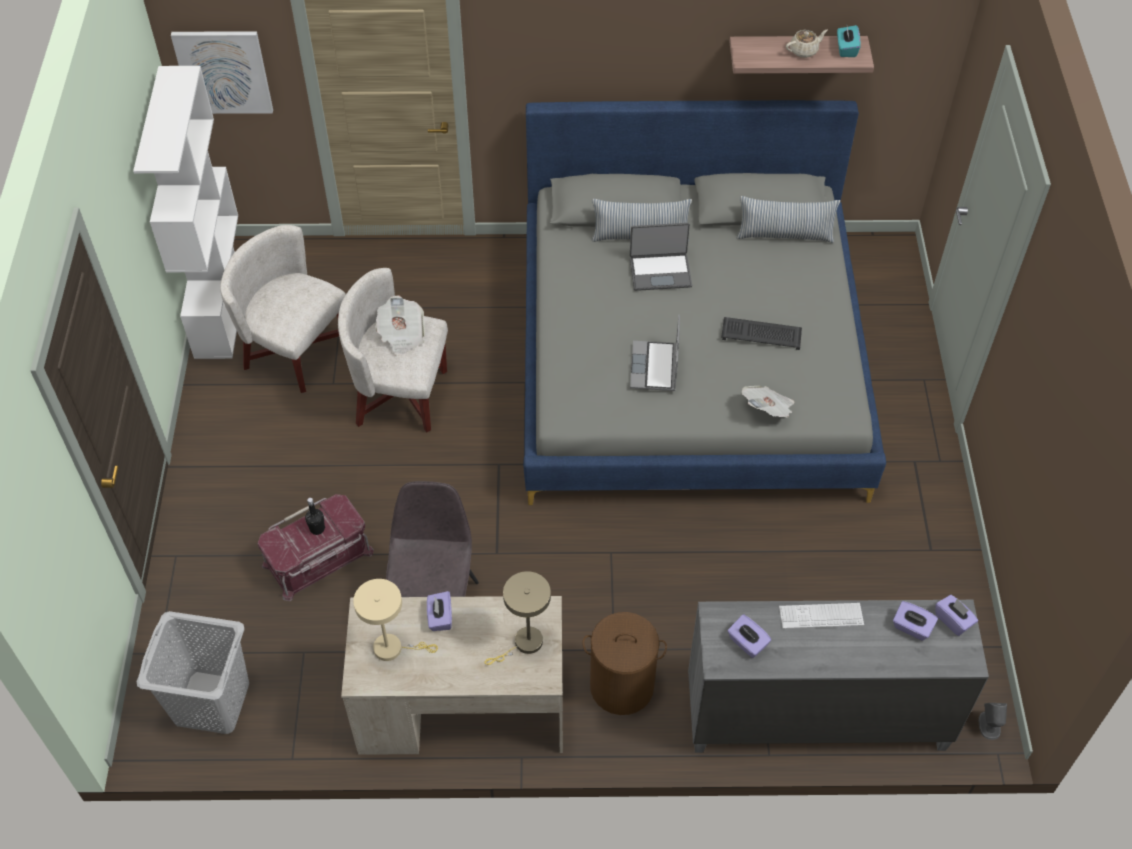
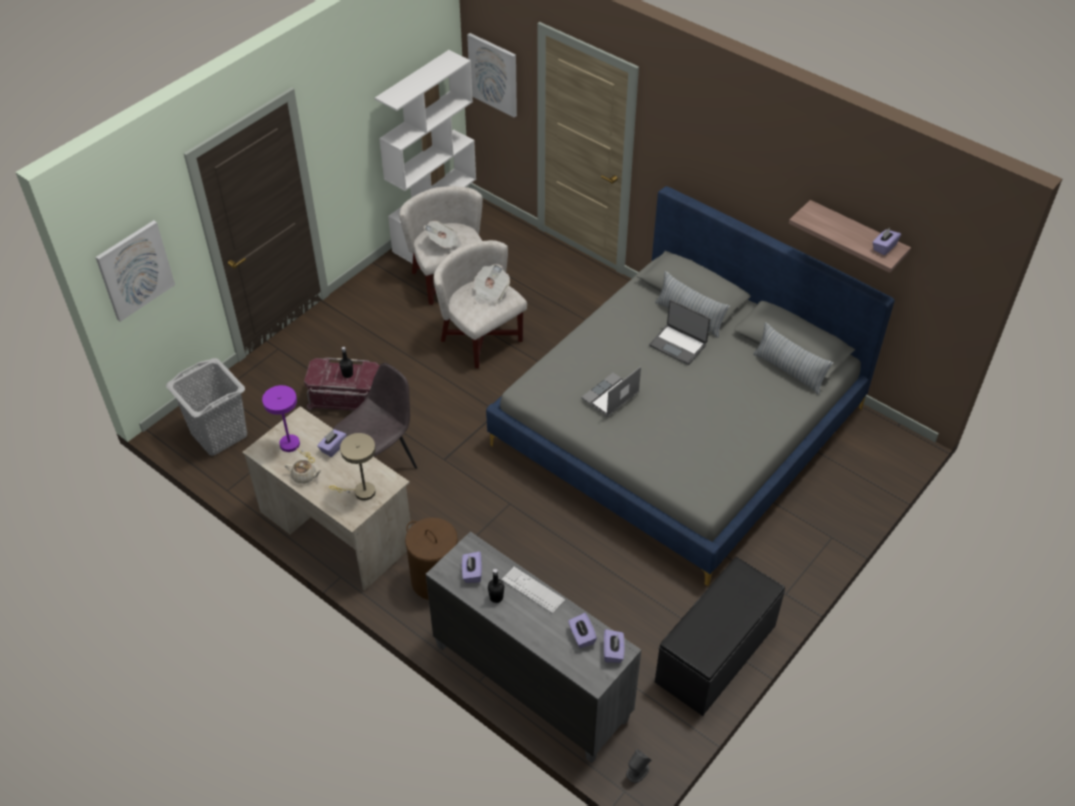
camera: 40 degrees right, 5 degrees down
beige table lamp [353,579,438,661] -> purple table lamp [262,385,315,463]
keyboard [721,317,802,350] -> none
newspaper [742,386,795,418] -> newspaper moved to [424,221,463,249]
beige teapot [786,30,828,58] -> beige teapot moved to [285,460,322,484]
turquoise tissue box [837,25,861,57] -> purple tissue box [873,228,901,255]
none -> picture [95,220,175,322]
none -> black bottle [488,568,504,603]
none -> black bench [655,557,785,716]

